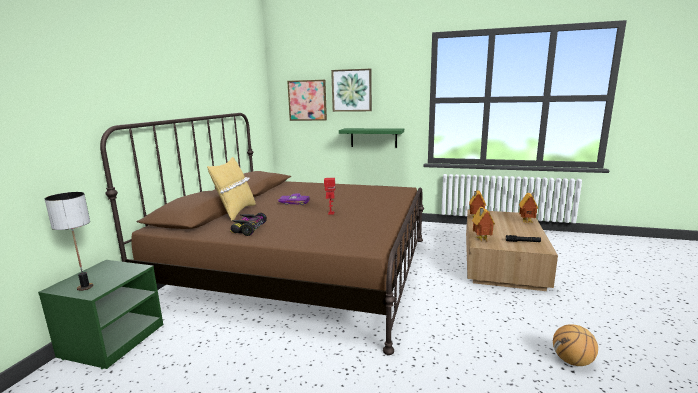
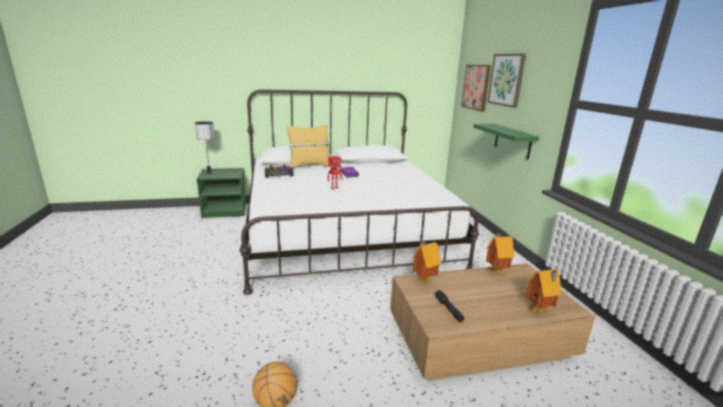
camera: 60 degrees right, 5 degrees up
brown bed [100,113,424,355] -> white bed [239,89,479,295]

